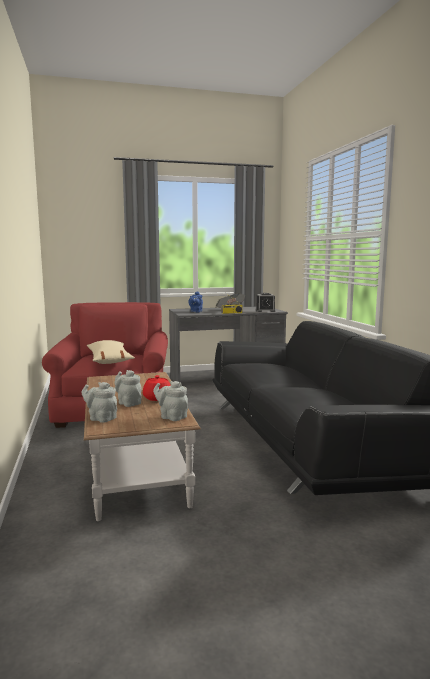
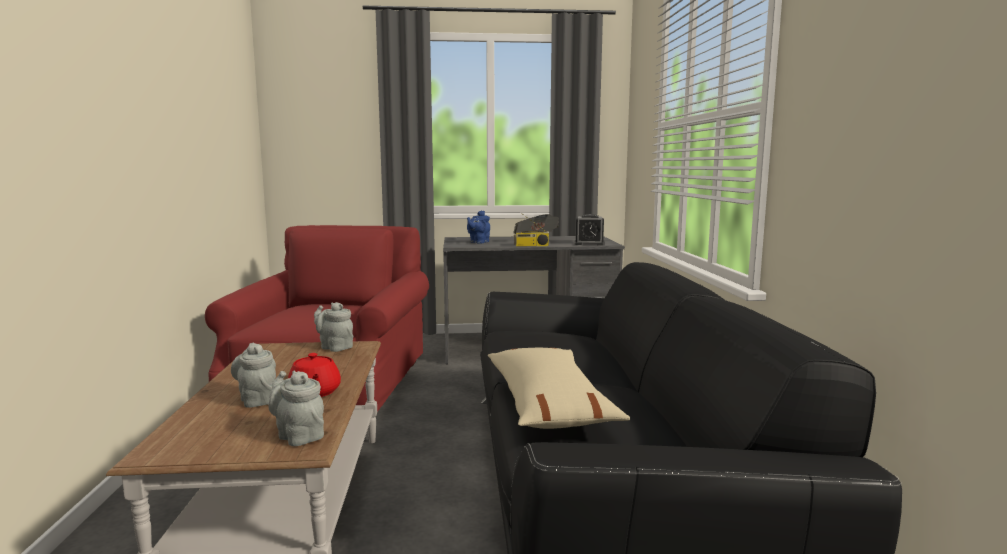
camera: 10 degrees right, 0 degrees up
grey teapot [82,382,117,423] -> grey teapot moved to [314,302,353,352]
beige pillow [87,340,135,364] -> beige pillow moved to [488,348,630,429]

